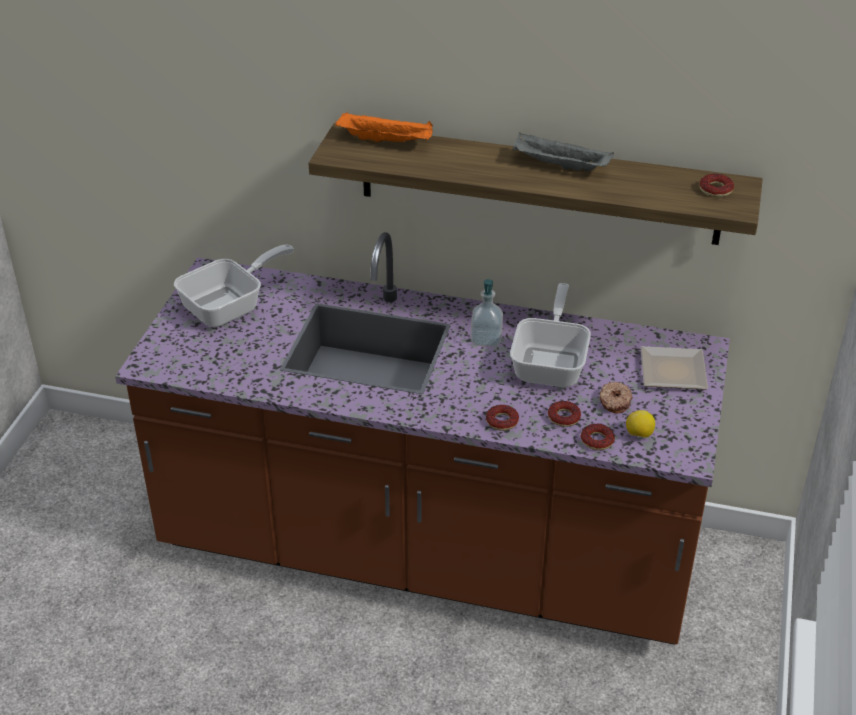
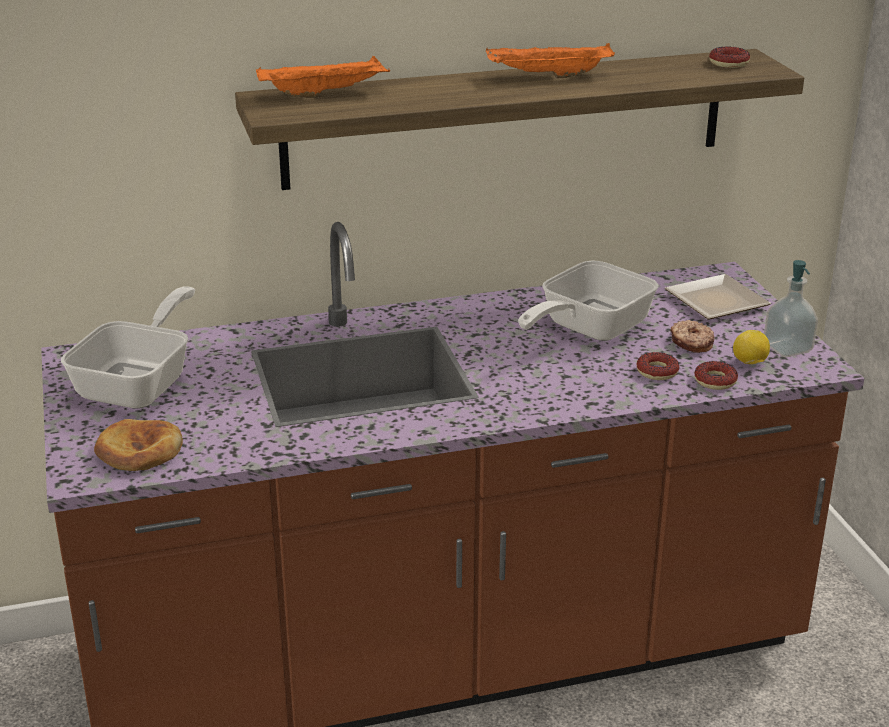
camera: 30 degrees left, 10 degrees down
soap dispenser [471,279,503,347] -> soap dispenser moved to [764,260,818,357]
donut [486,405,519,431] -> none
frying pan [510,283,591,387] -> frying pan turned 120 degrees counterclockwise [518,261,658,341]
grey tray [513,133,614,172] -> orange tray [486,43,615,78]
none -> bread [94,419,183,471]

